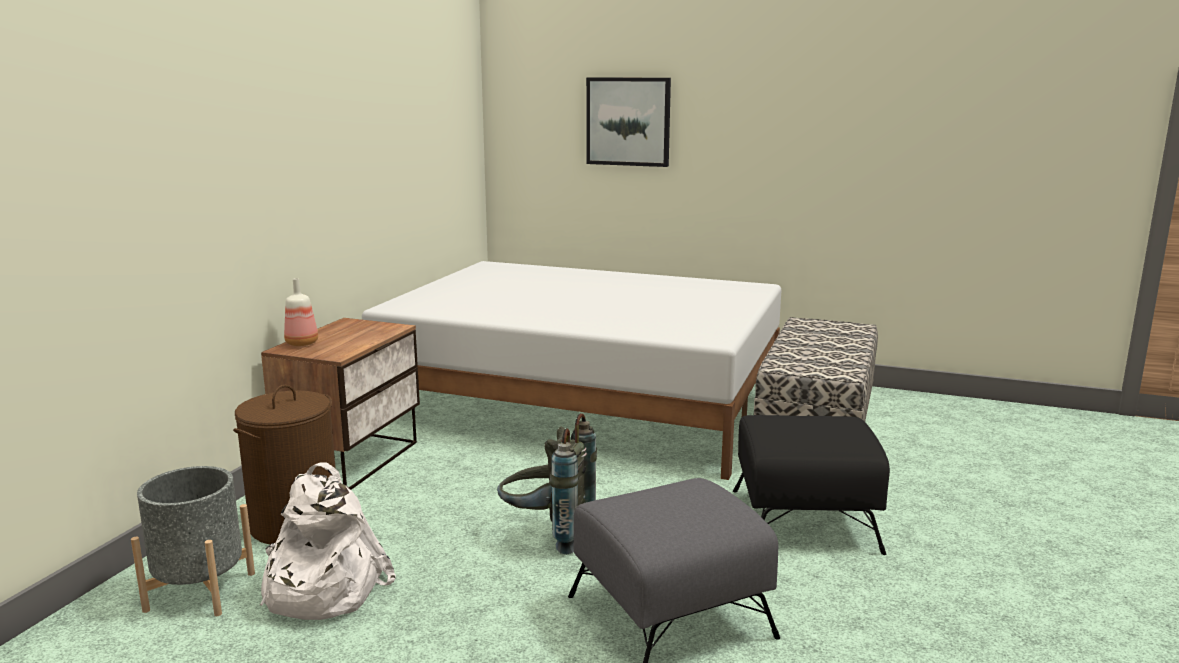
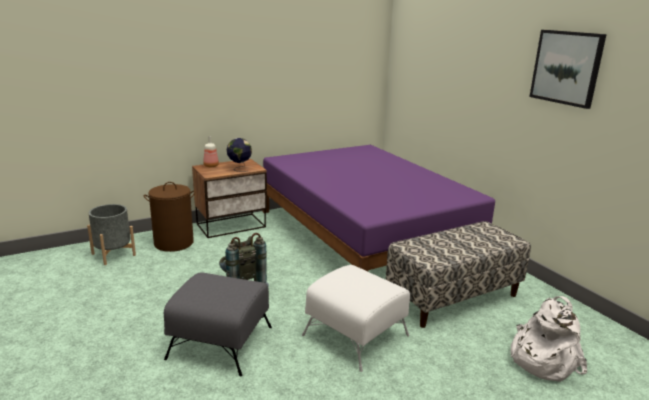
camera: 40 degrees right, 5 degrees up
white backpack [260,462,396,620] -> white backpack moved to [510,296,587,382]
white bed [362,261,781,480] -> purple bed [263,145,495,271]
picture [586,77,671,167] -> picture moved to [529,30,607,109]
black ottoman [733,415,890,555] -> white ottoman [302,265,410,372]
none -> globe [227,138,252,172]

